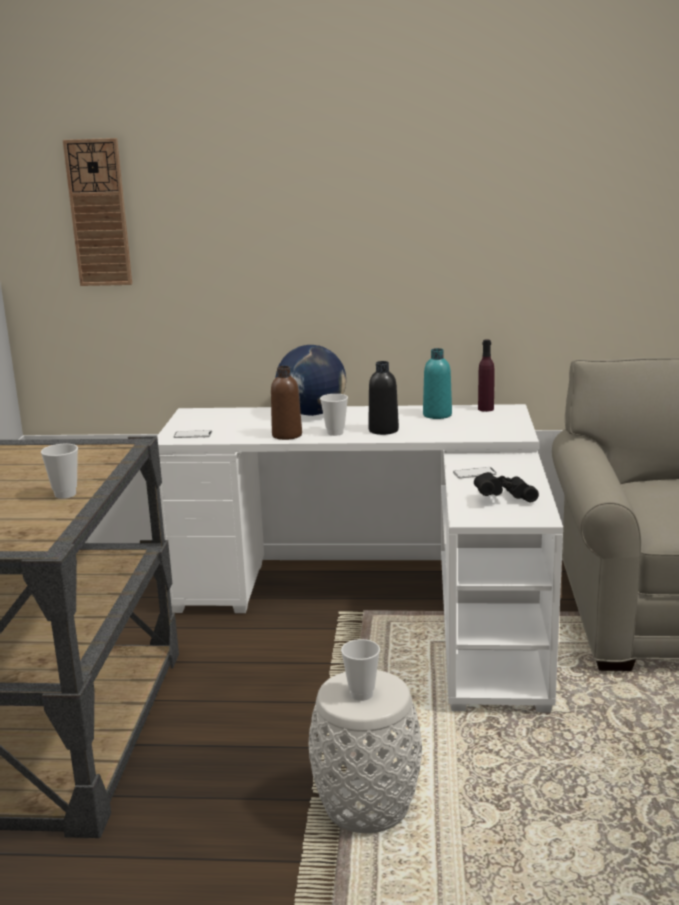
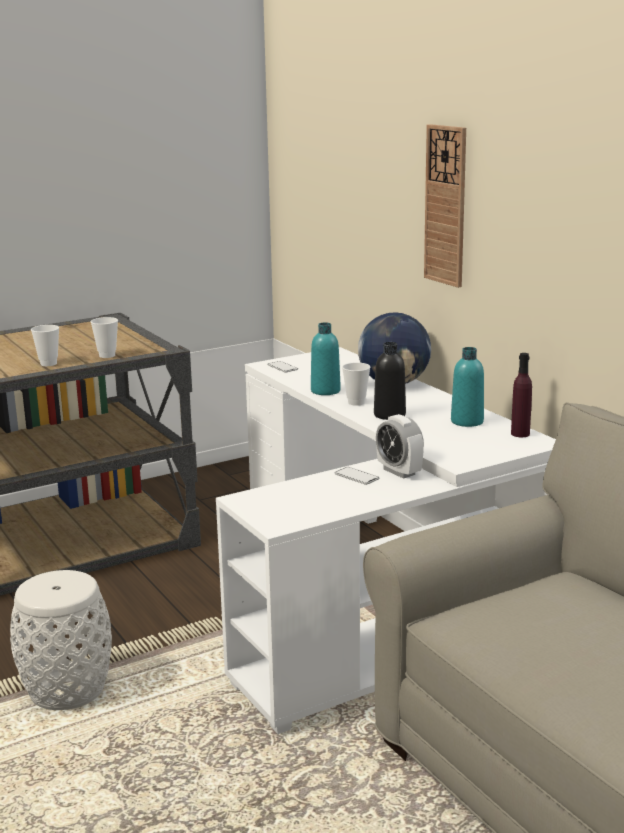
camera: 55 degrees right, 0 degrees up
wall clock [63,138,132,286] -> wall clock moved to [424,124,466,288]
brown bottle [271,366,302,440] -> turquoise bottle [311,322,341,395]
cup [341,639,380,701] -> cup moved to [91,317,118,358]
black binoculars [474,472,539,502] -> none
none -> alarm clock [376,414,424,479]

